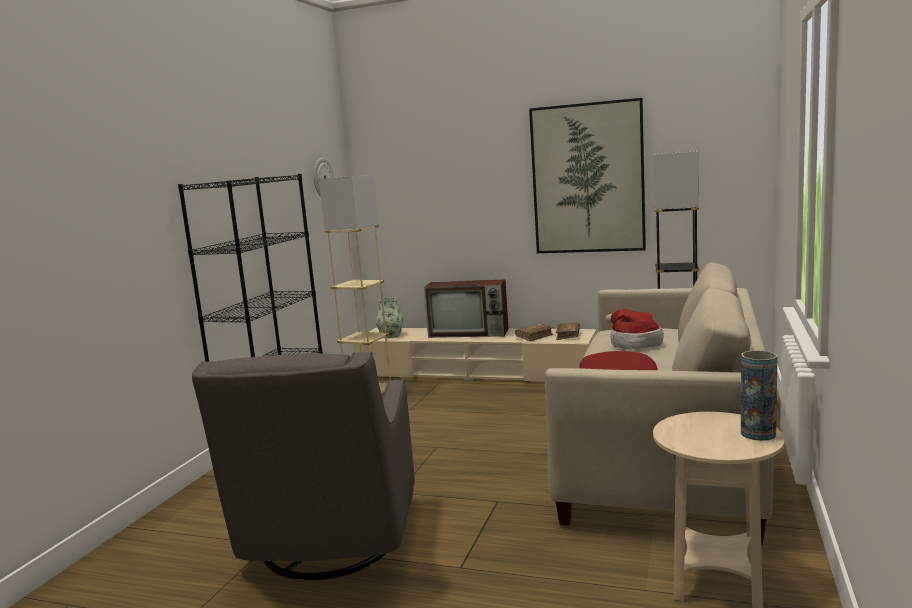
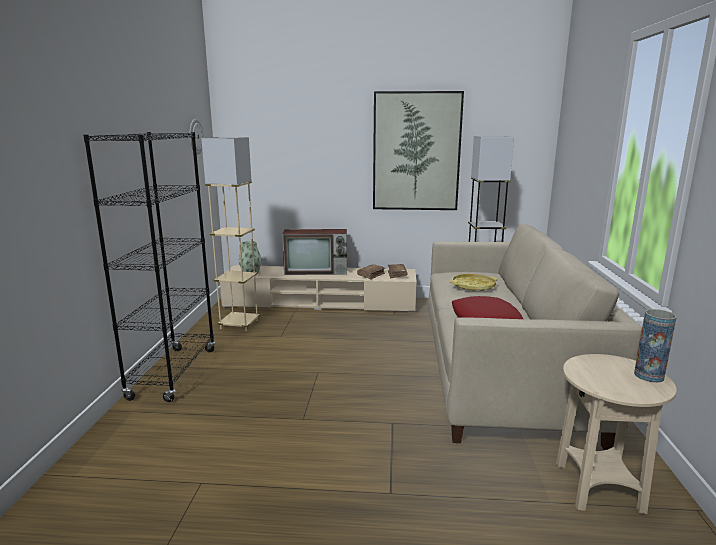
camera: 15 degrees left, 5 degrees up
grey armchair [192,351,415,580] -> none
hat [605,309,664,350] -> yellow tray [450,274,498,291]

